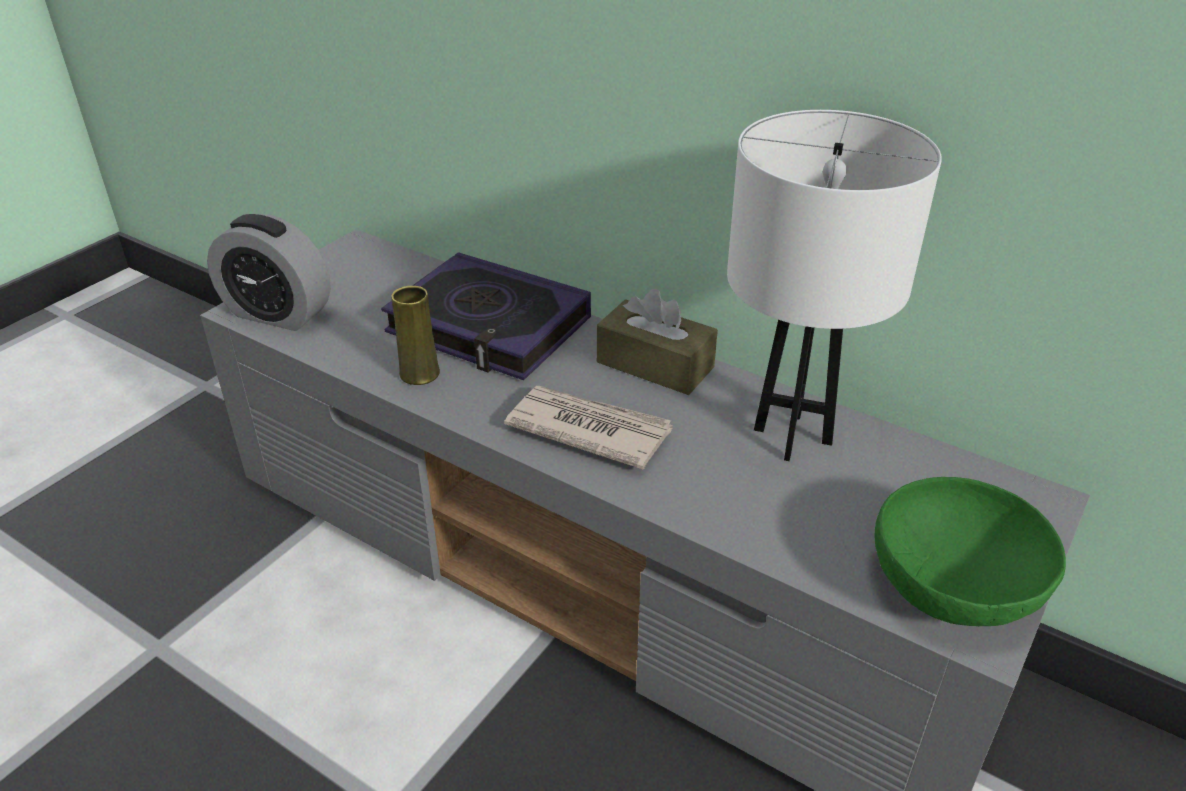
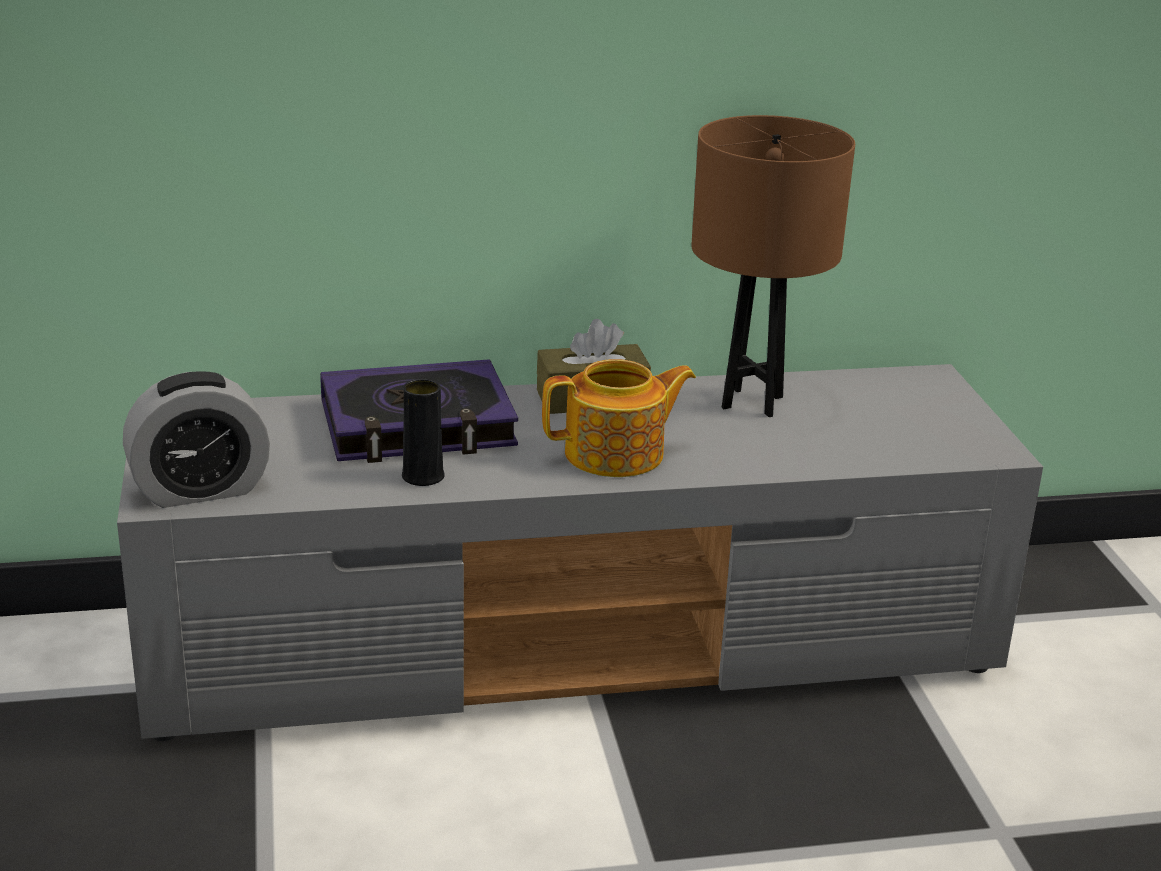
camera: 45 degrees left, 10 degrees down
yellow vase [391,286,440,385] -> black vase [402,379,445,486]
newspaper [504,386,673,469] -> teapot [542,359,696,477]
white table lamp [727,110,942,461] -> brown table lamp [691,115,855,417]
green bowl [875,477,1066,626] -> none

